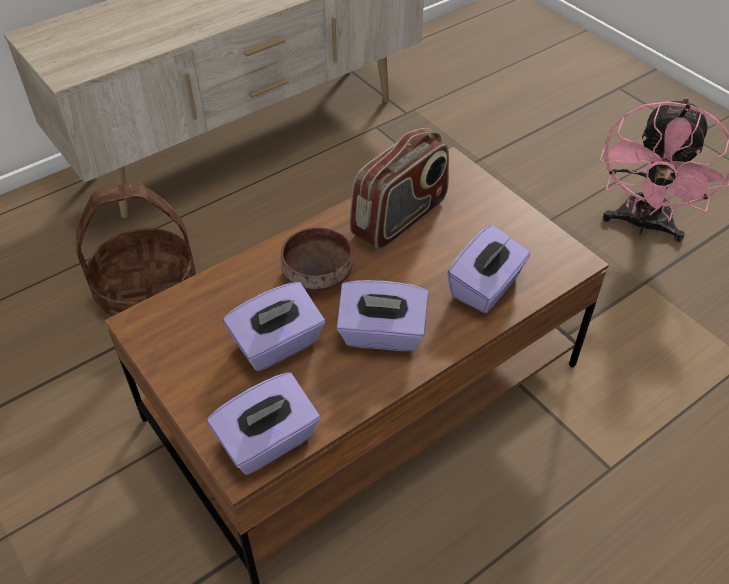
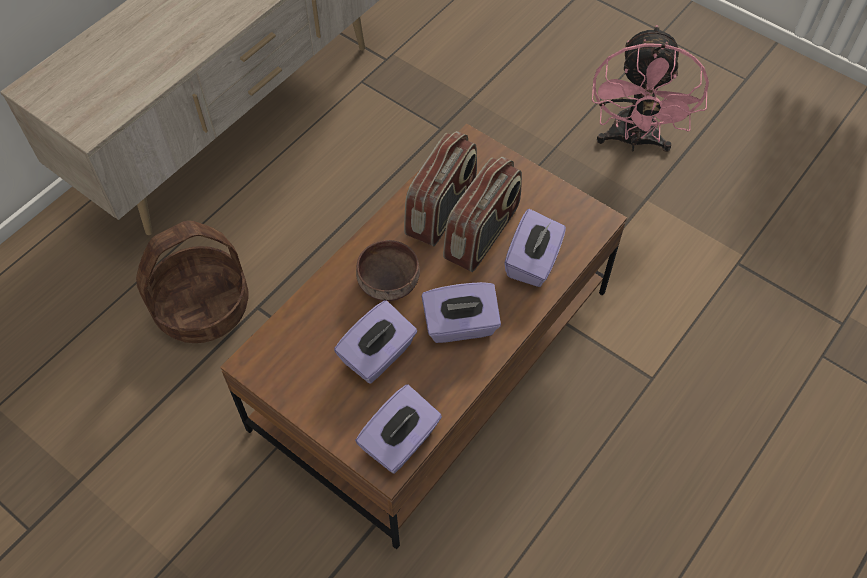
camera: 15 degrees left, 10 degrees up
none -> radio [443,157,522,272]

